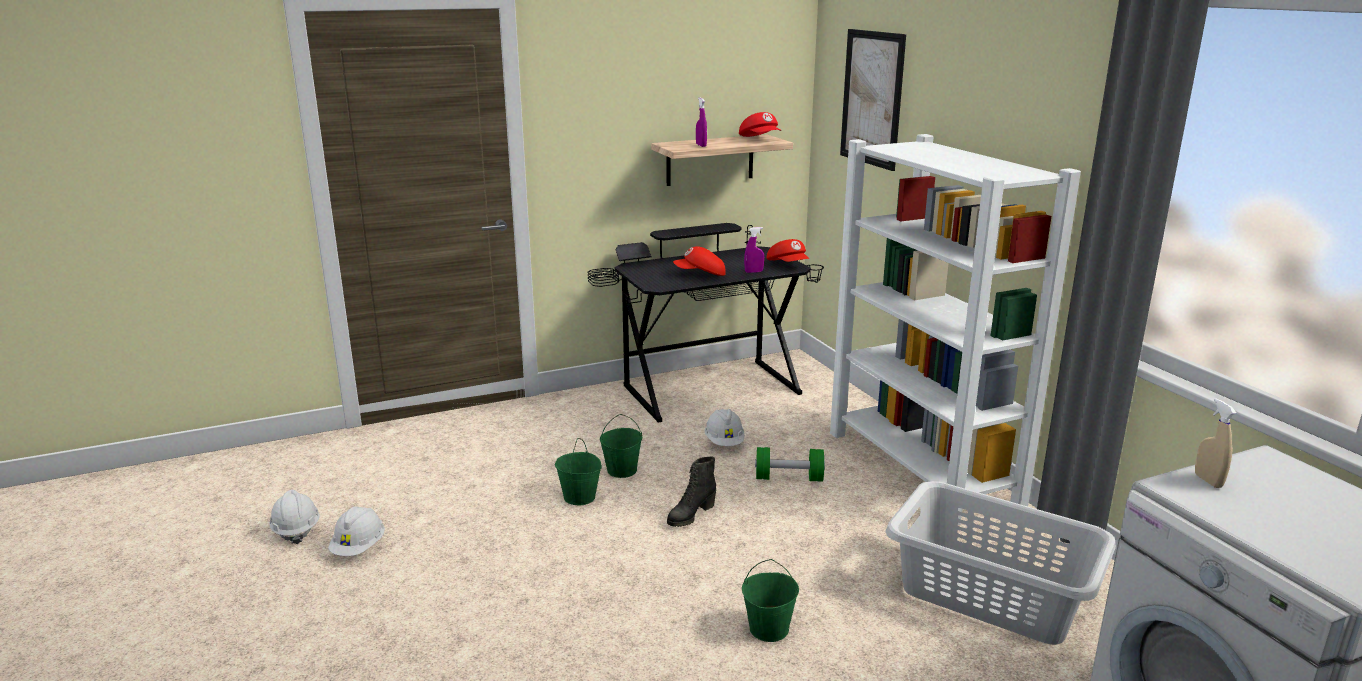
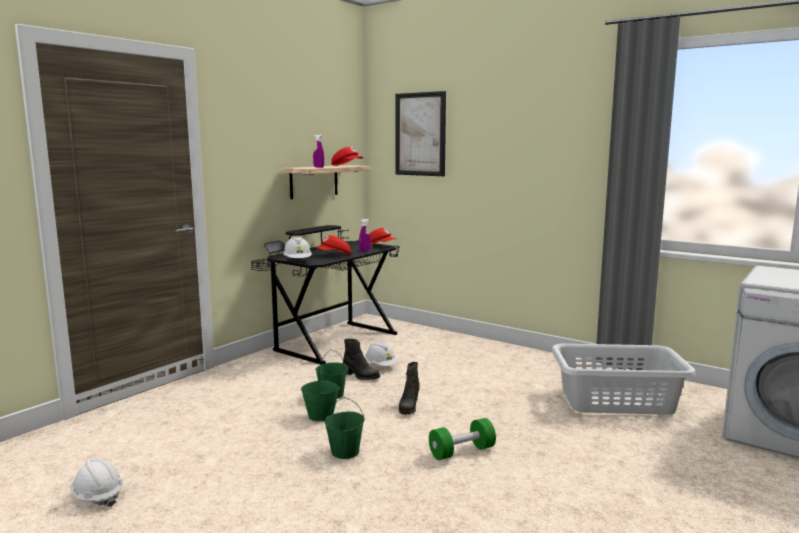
camera: 30 degrees left, 10 degrees down
white hard hat [328,507,385,556] -> white hard hat moved to [283,237,312,259]
green bucket [742,559,799,642] -> green bucket moved to [325,397,364,459]
green dumbbell [755,447,825,482] -> green dumbbell moved to [429,418,496,460]
white bookcase [830,134,1081,525] -> none
beige spray bottle [1195,399,1236,488] -> none
none -> black boot [343,339,380,380]

